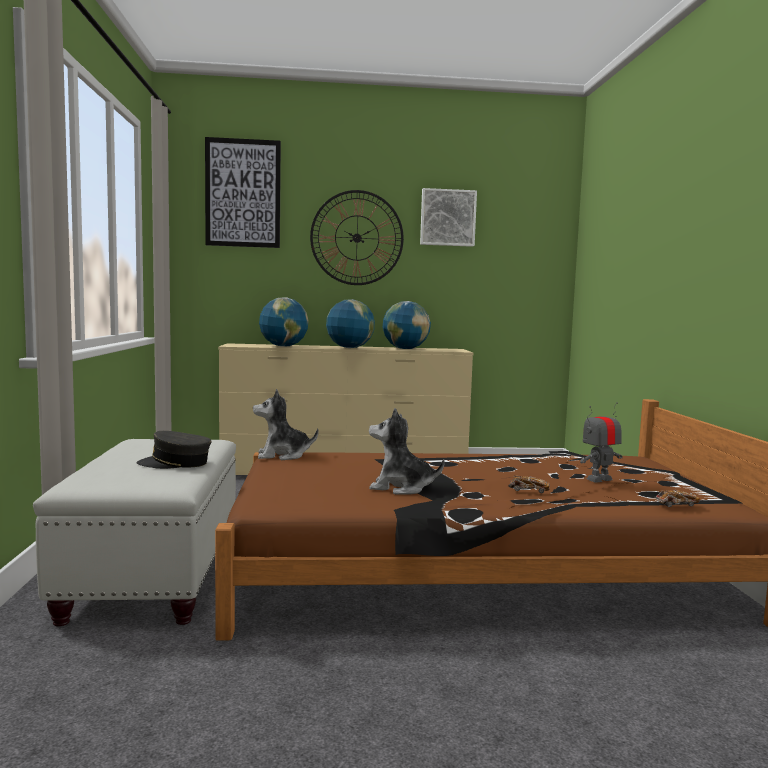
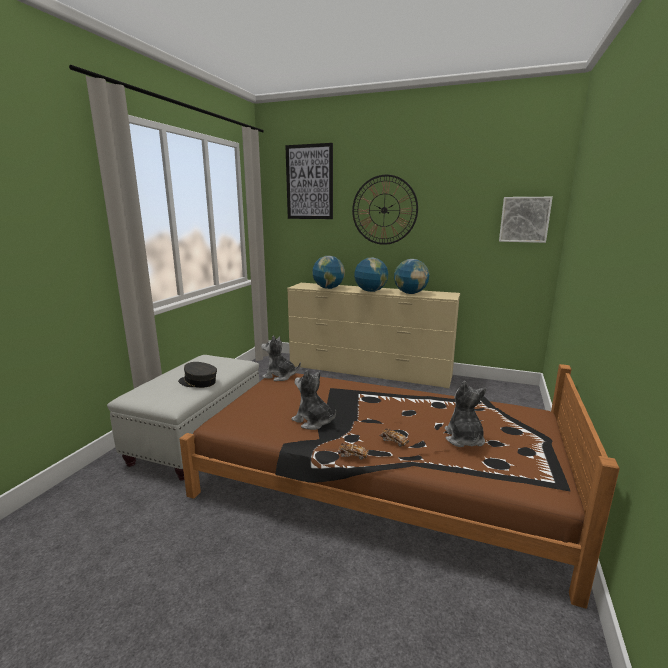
camera: 25 degrees right, 10 degrees up
picture [420,188,477,247] -> picture moved to [499,197,553,243]
toy robot [580,402,623,483] -> plush toy [445,381,486,447]
toy car [654,490,700,507] -> toy car moved to [336,443,369,460]

